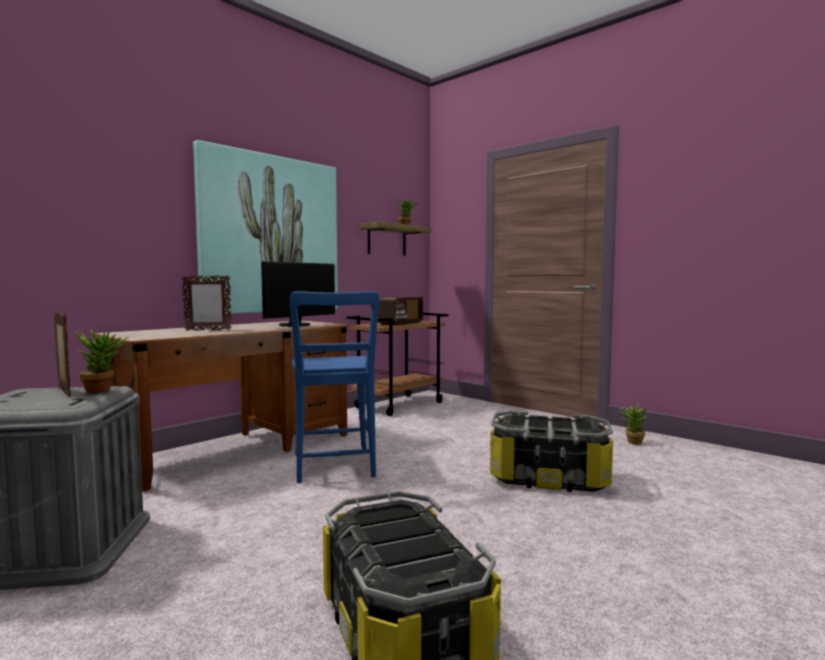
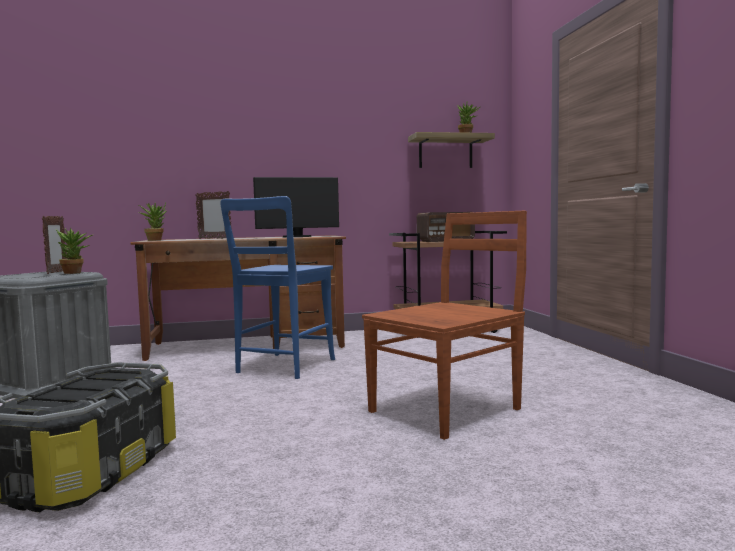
camera: 35 degrees right, 0 degrees up
picture [193,140,338,314] -> none
storage box [490,411,613,492] -> brown chair [362,211,527,440]
potted plant [618,405,648,445] -> potted plant moved to [139,203,167,241]

